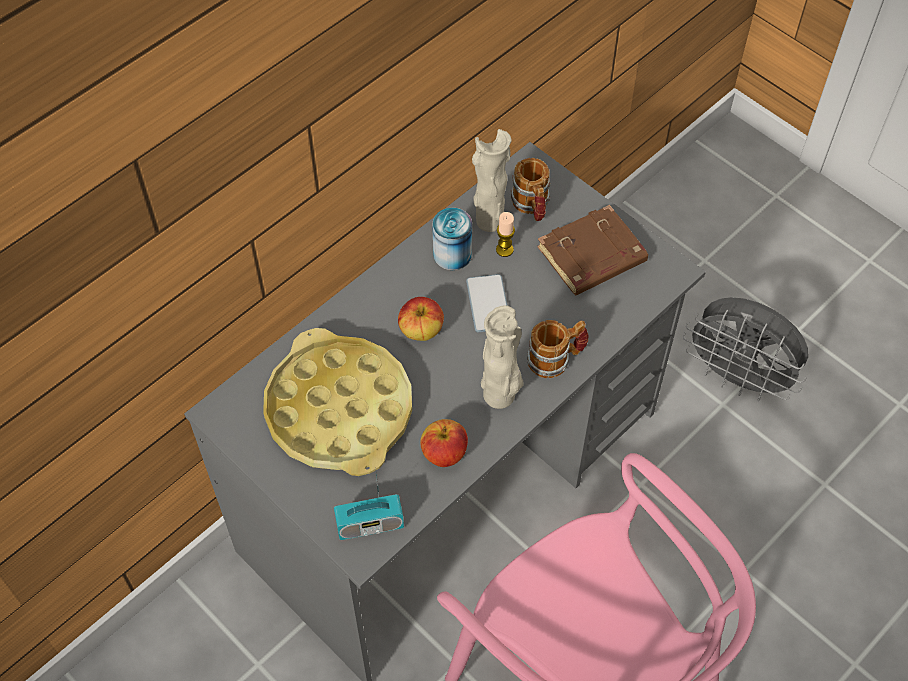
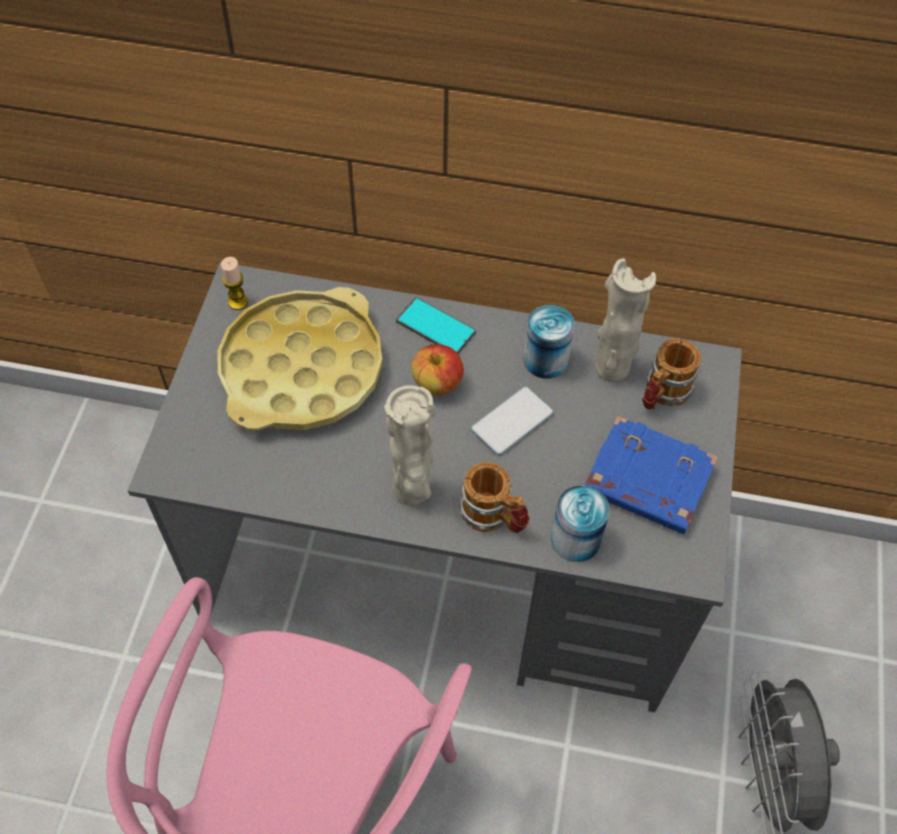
camera: 55 degrees right, 0 degrees up
radio [334,467,404,540] -> none
apple [420,419,468,467] -> none
candle [496,212,515,257] -> candle moved to [221,257,248,310]
brown book [537,205,648,295] -> blue book [585,416,718,534]
none -> phone [396,297,476,354]
none -> can [551,485,610,562]

